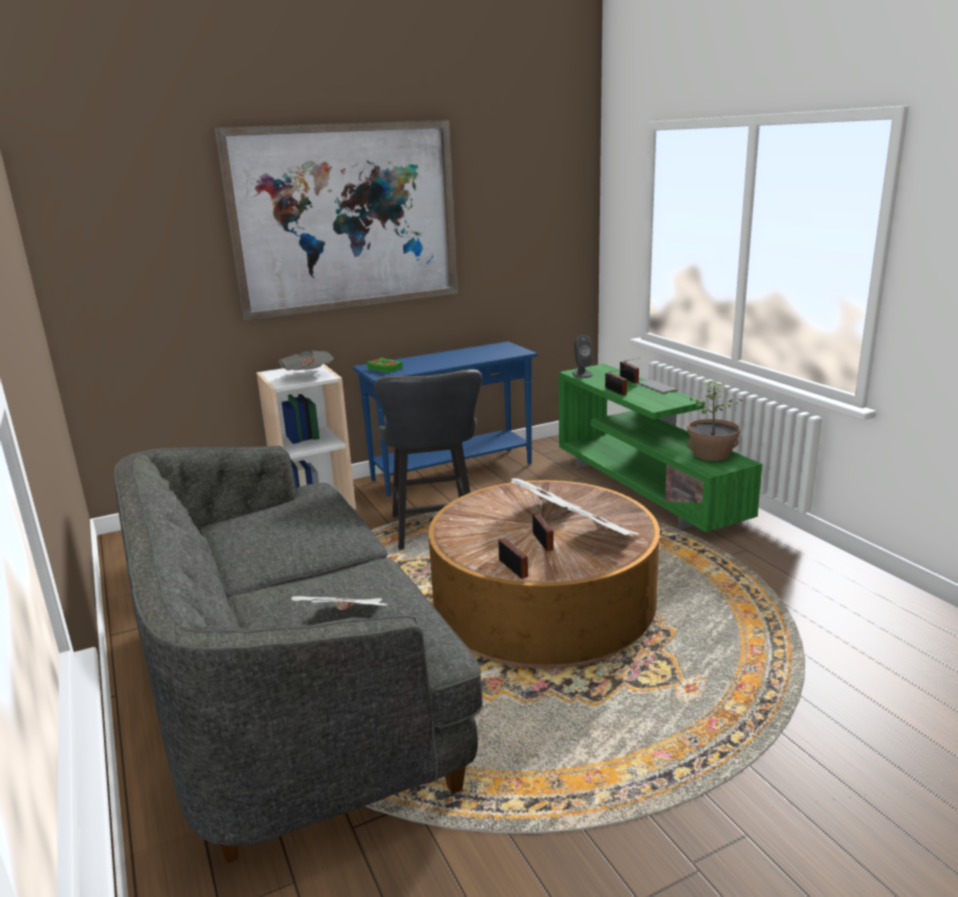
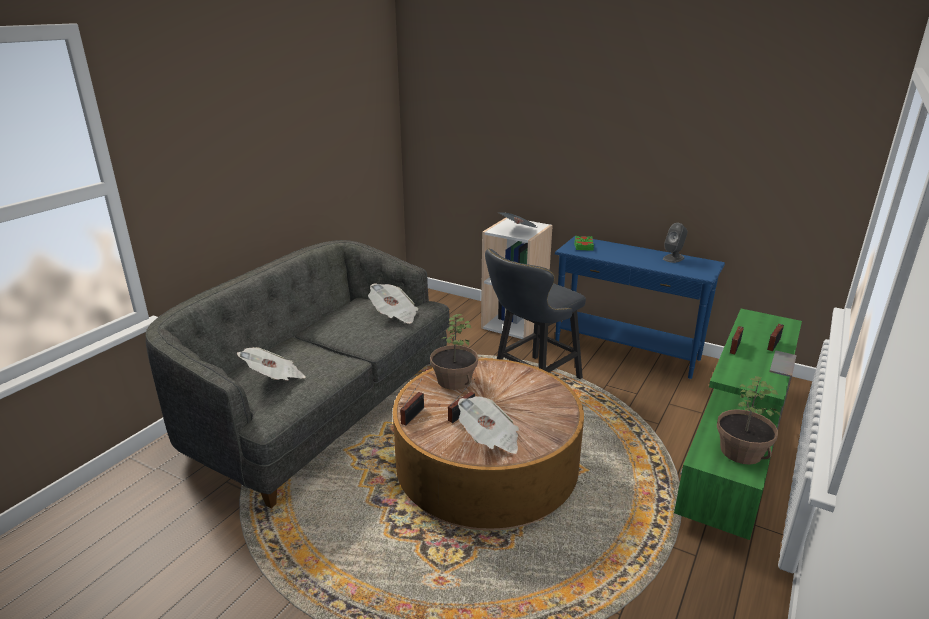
camera: 55 degrees right, 5 degrees up
picture [214,120,458,321] -> none
newspaper [510,478,582,508] -> newspaper moved to [368,283,418,324]
grey speaker [572,335,593,378] -> grey speaker moved to [663,223,687,263]
none -> potted plant [430,314,478,390]

